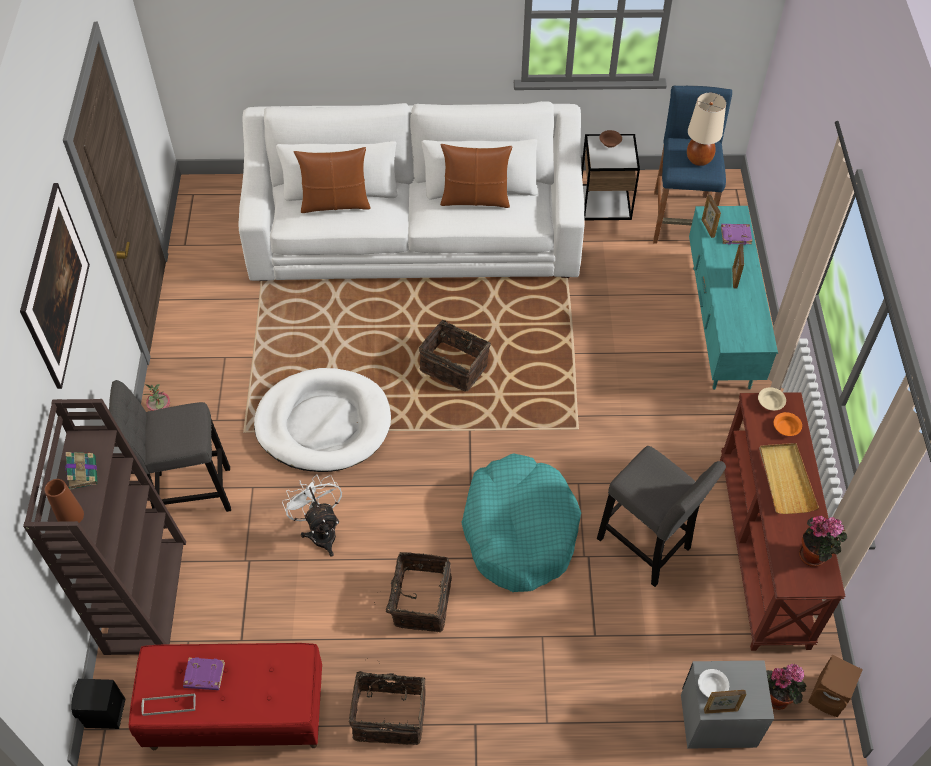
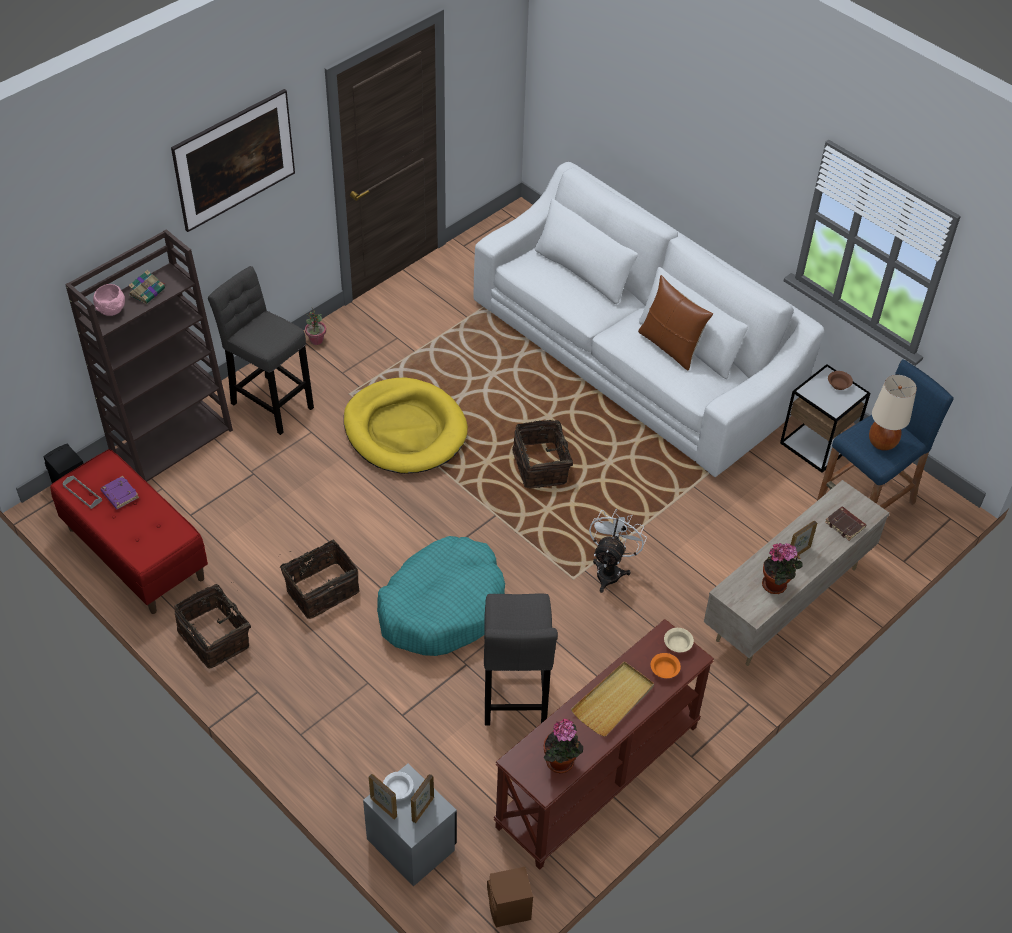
camera: 45 degrees right, 5 degrees down
brown vase [44,479,84,523] -> pink bowl [93,284,125,316]
white dog bed [254,368,391,472] -> yellow dog bed [344,378,468,474]
white fan [282,474,342,557] -> white fan moved to [589,509,647,593]
brown pillow [294,147,371,213] -> none
turquoise tv stand [689,206,778,390] -> beige tv stand [704,480,889,666]
picture frame [702,194,721,238] -> picture frame moved to [411,774,434,823]
purple book [721,224,752,245] -> brown book [825,506,866,541]
potted plant [766,664,806,710] -> potted plant moved to [762,543,802,594]

